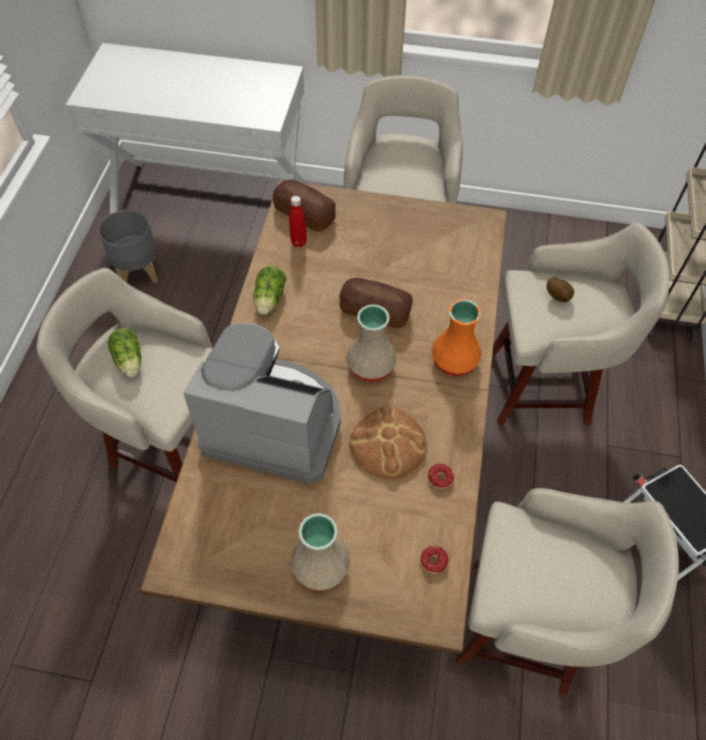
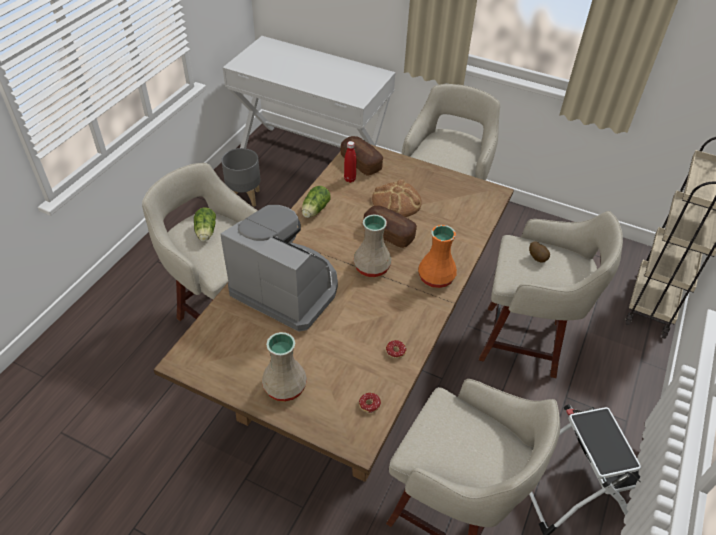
camera: 15 degrees right, 10 degrees down
bread [349,405,427,479] -> bread moved to [372,179,422,217]

